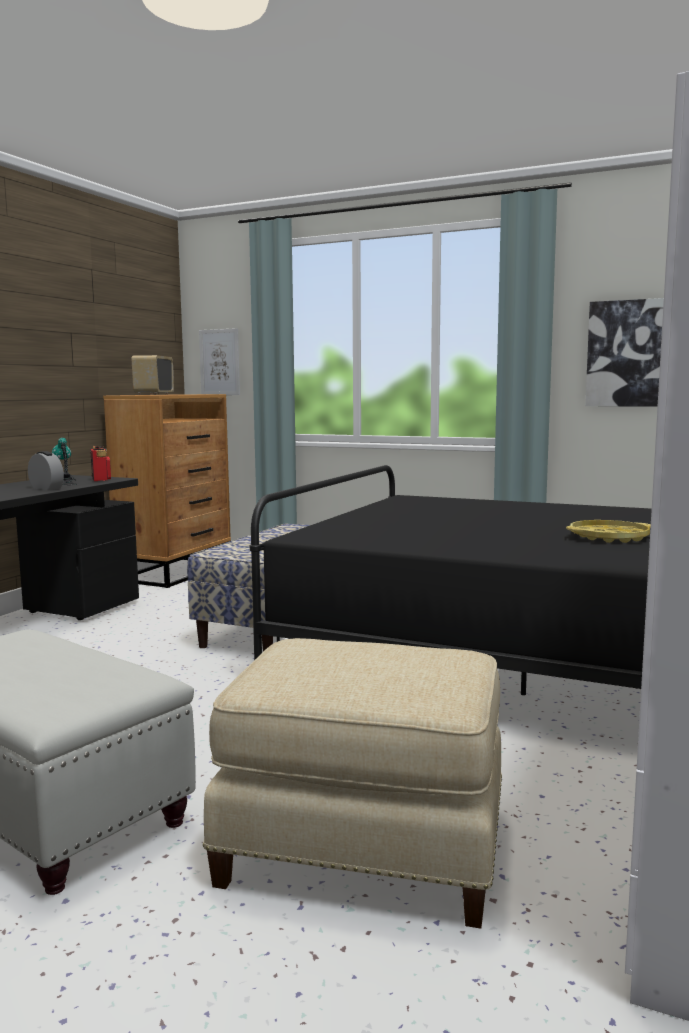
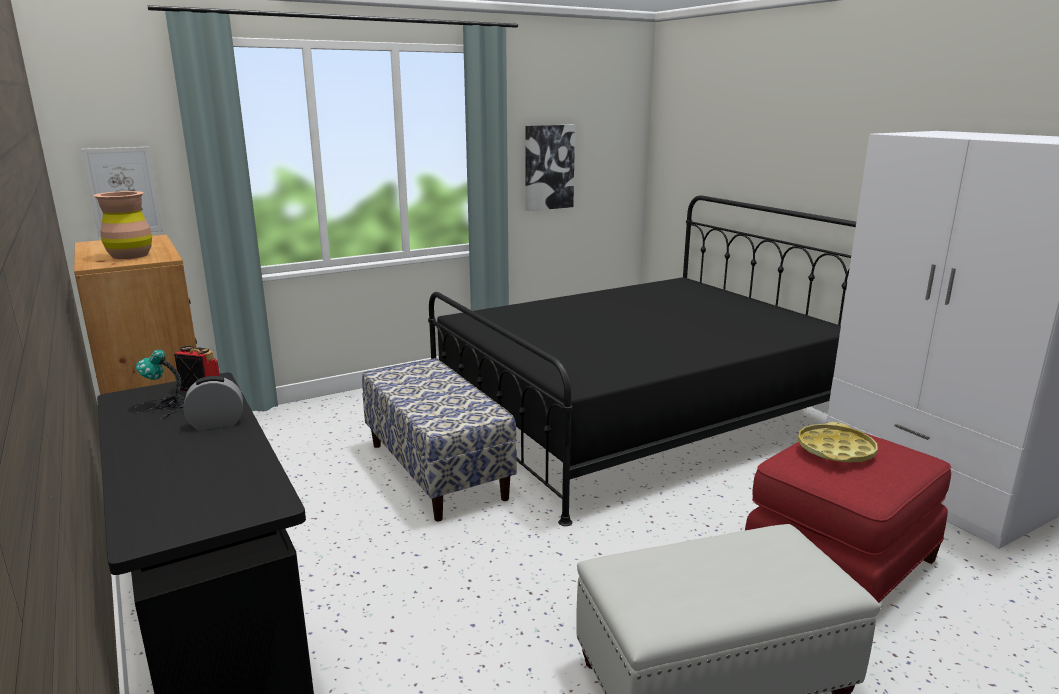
camera: 55 degrees left, 10 degrees up
radio [131,355,174,395] -> brown vase [93,191,152,259]
beige ottoman [203,638,502,928] -> red ottoman [745,433,951,603]
yellow tray [566,520,651,543] -> yellow tray moved to [798,422,878,462]

